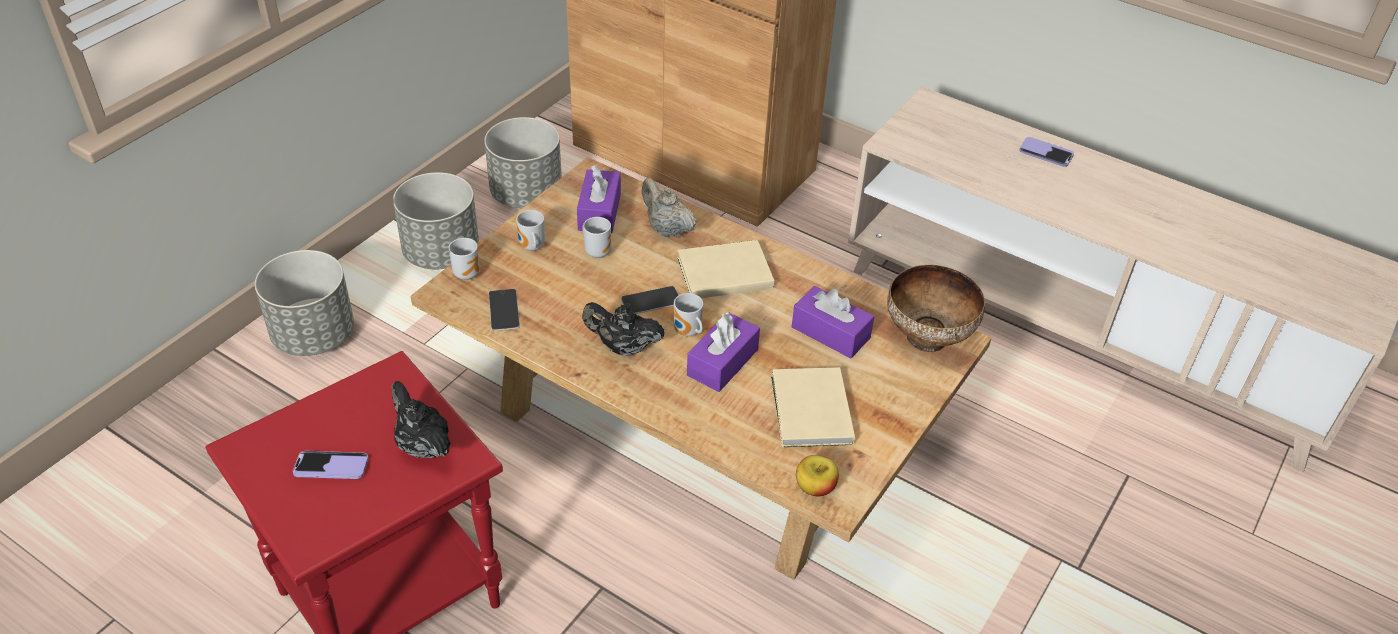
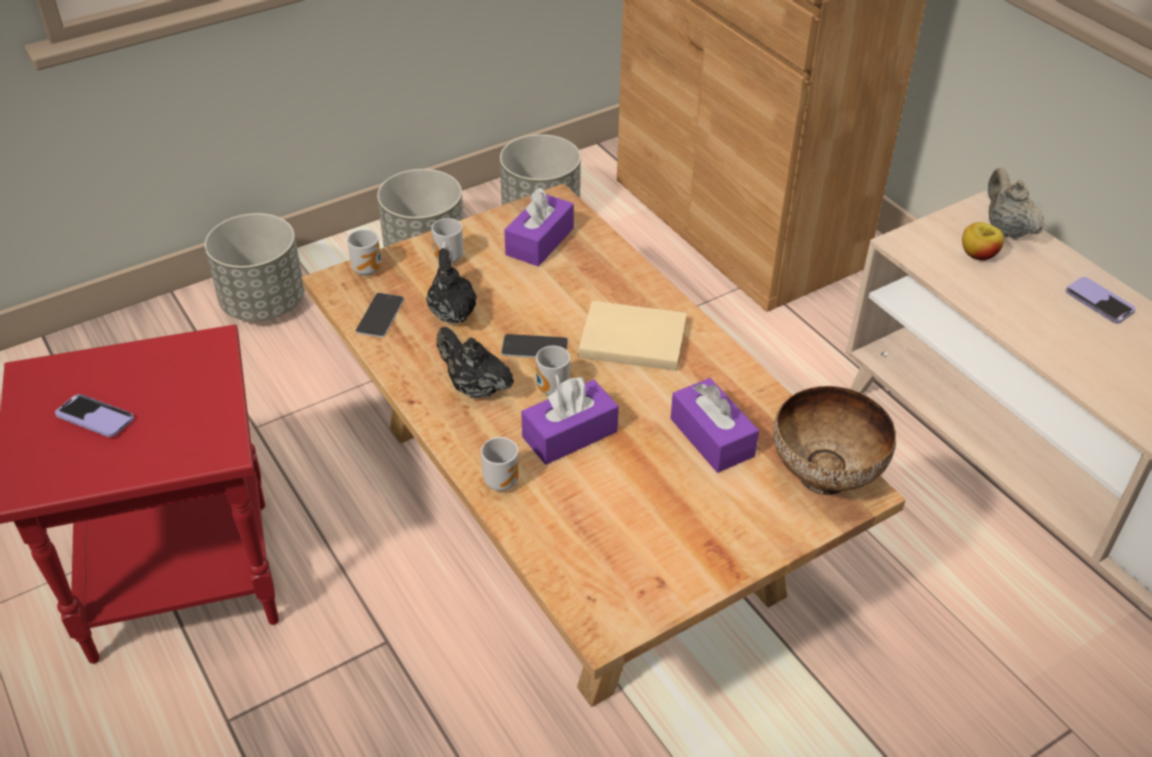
camera: 25 degrees right, 0 degrees up
black teapot [391,381,450,458] -> black teapot moved to [426,248,477,325]
mug [582,217,611,258] -> mug moved to [481,437,519,491]
beige teapot [642,178,697,237] -> beige teapot moved to [988,168,1044,239]
beige book [771,367,855,447] -> none
apple [796,455,839,496] -> apple moved to [962,222,1004,261]

